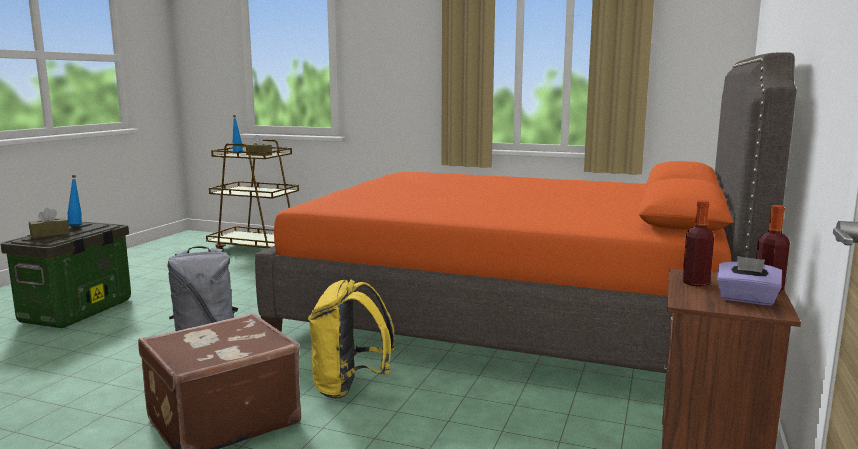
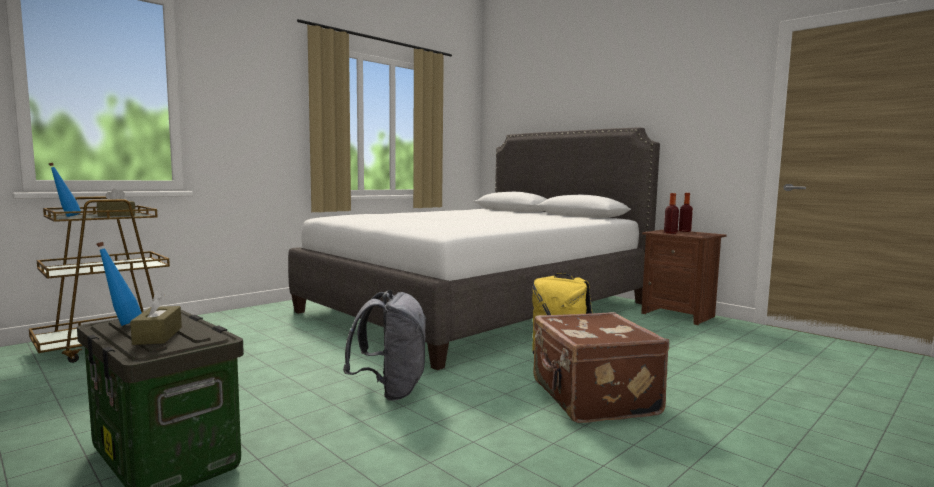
camera: 65 degrees left, 5 degrees down
orange bed [255,52,797,373] -> white bed [288,127,660,370]
purple tissue box [717,256,782,306] -> none

